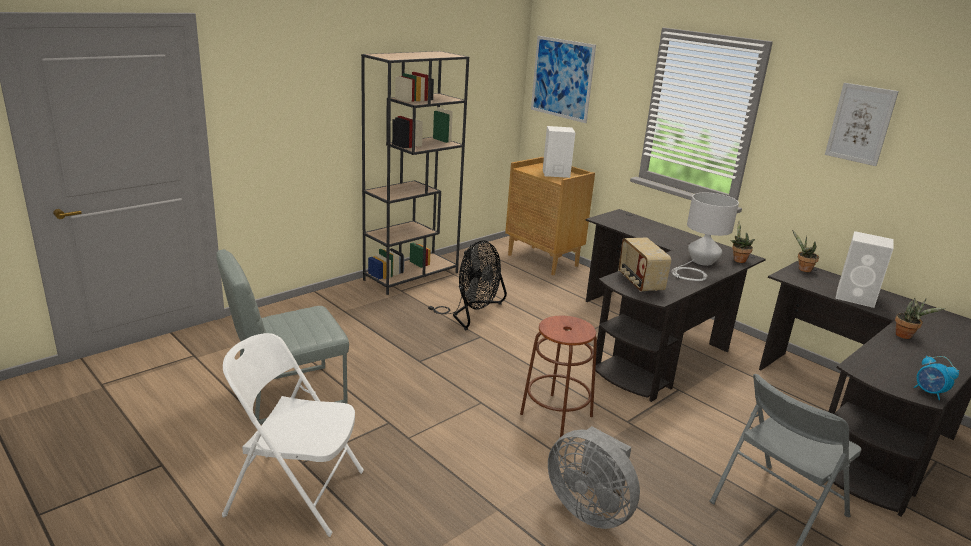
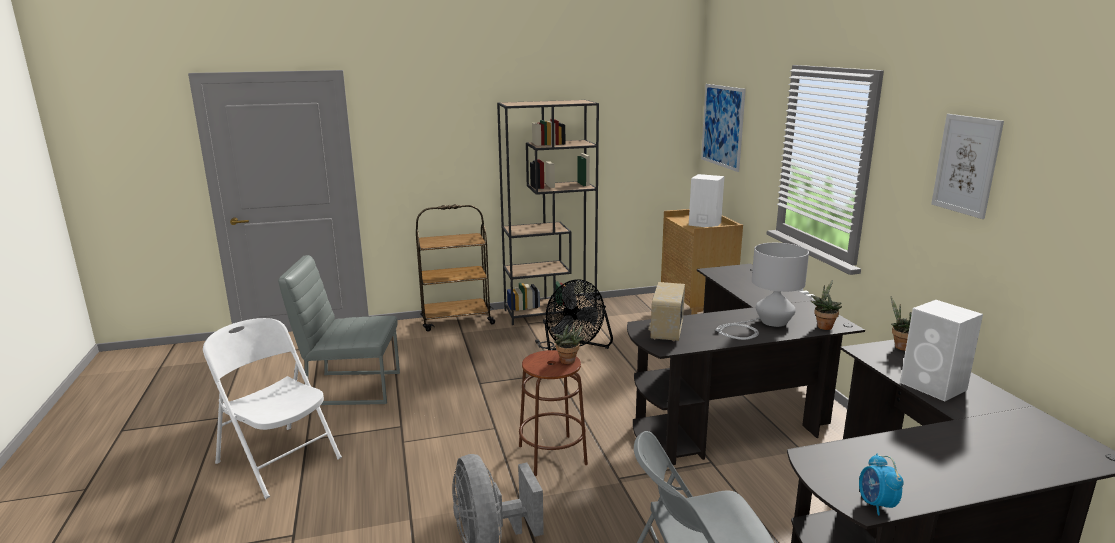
camera: 30 degrees right, 5 degrees down
potted plant [895,298,946,339] -> potted plant moved to [554,323,585,364]
none -> brown cart [416,204,495,332]

